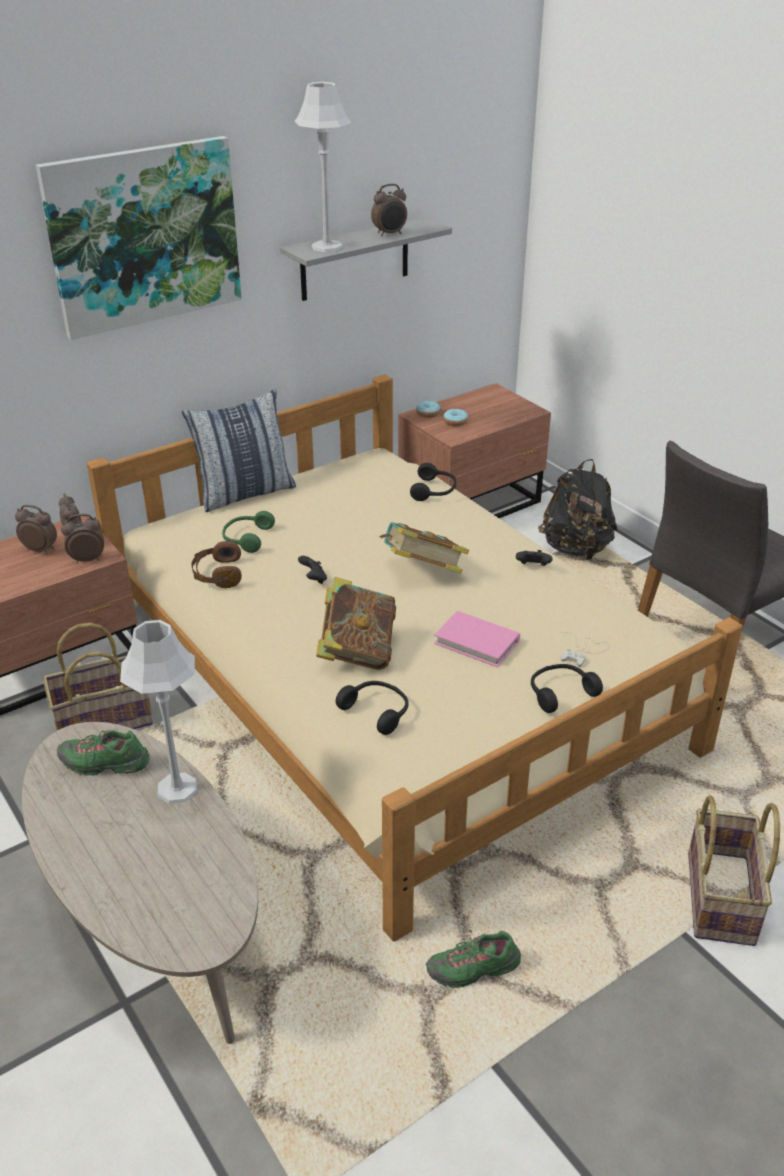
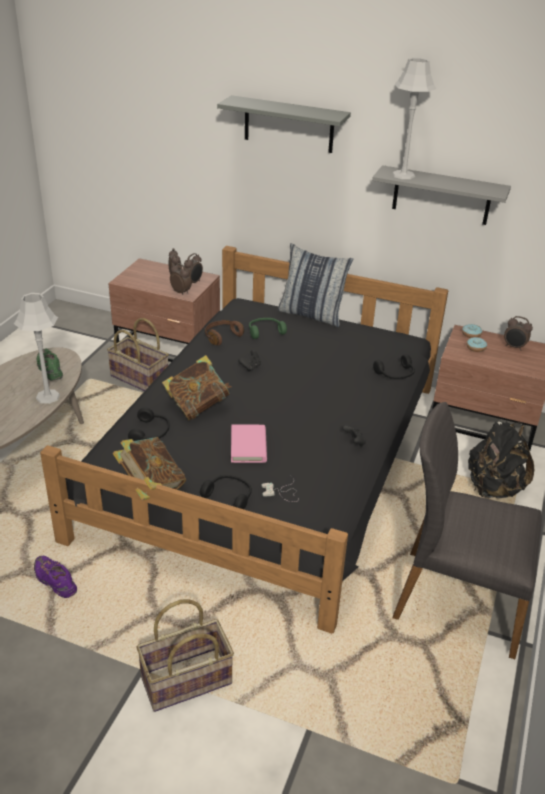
camera: 55 degrees right, 0 degrees up
picture [36,136,242,340] -> grey shelf [217,95,351,153]
beige bed [87,375,743,941] -> black bed [40,246,449,634]
alarm clock [371,184,407,237] -> alarm clock moved to [504,316,533,351]
book [379,522,469,573] -> book moved to [113,437,186,501]
green shoe [426,931,521,988] -> purple shoe [34,556,77,598]

